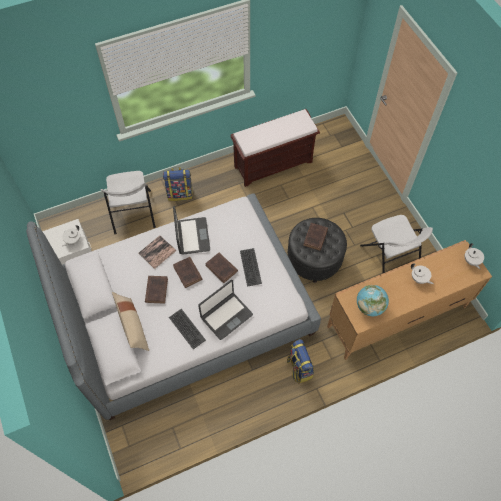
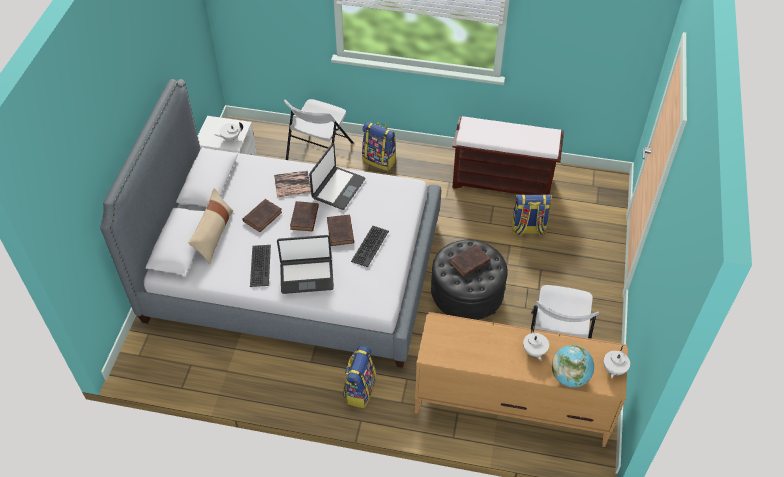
camera: 35 degrees right, 10 degrees down
globe [357,285,389,316] -> globe moved to [552,345,594,387]
none -> backpack [512,194,551,236]

